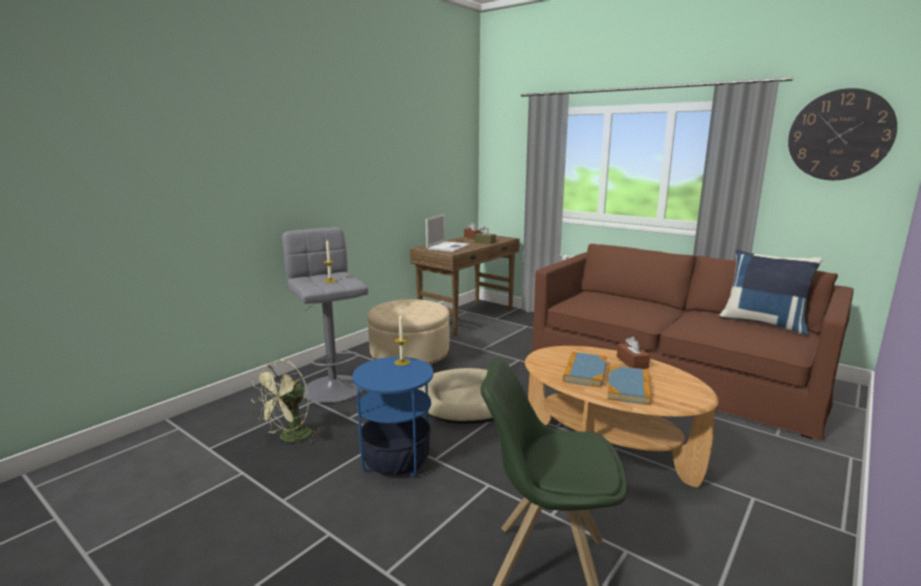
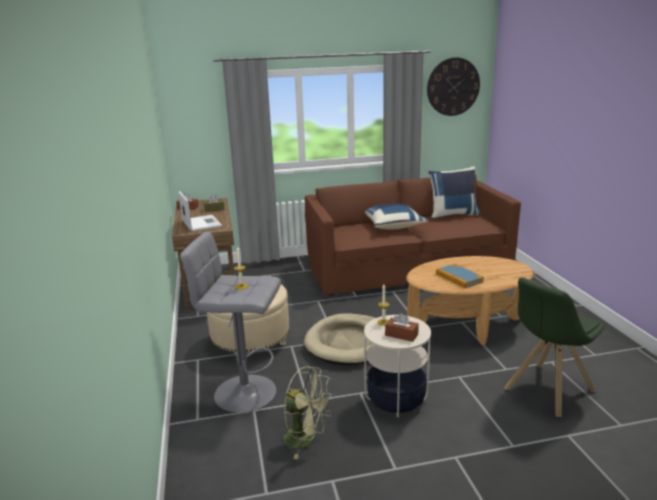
camera: 50 degrees left, 5 degrees up
green fan [251,360,321,444] -> green fan turned 45 degrees counterclockwise [283,366,333,459]
blue side table [352,357,433,476] -> beige side table [364,315,431,417]
book [607,366,651,405] -> none
brown tissue box [617,337,650,369] -> brown tissue box moved to [385,313,419,342]
none -> blue pillow [365,203,428,230]

